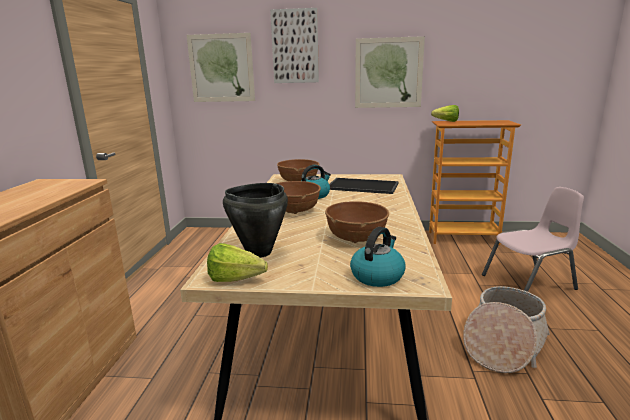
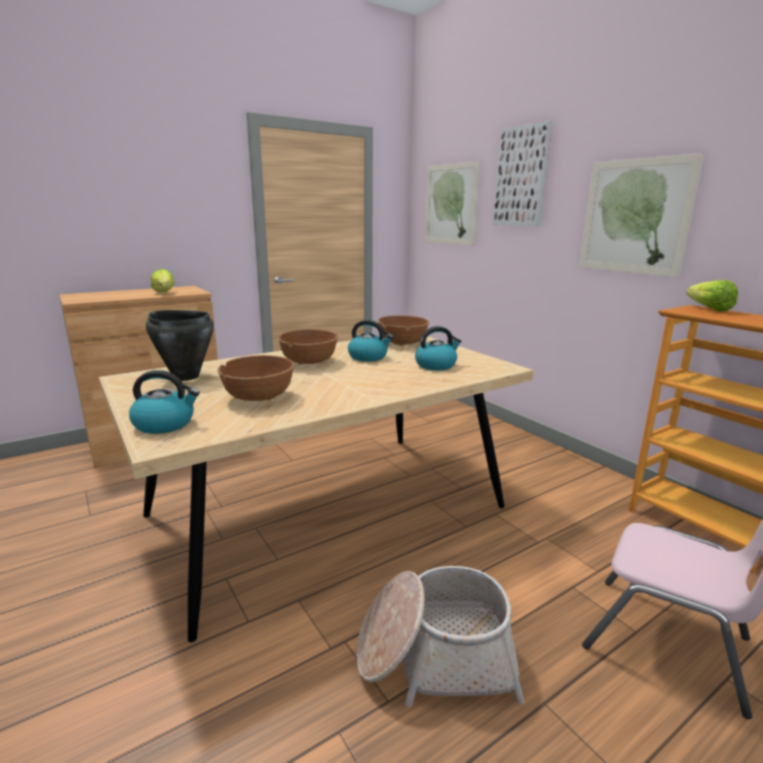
camera: 50 degrees right, 0 degrees up
lettuce [207,243,268,282] -> lettuce moved to [151,269,175,292]
tray [329,178,399,194] -> kettle [415,326,462,370]

